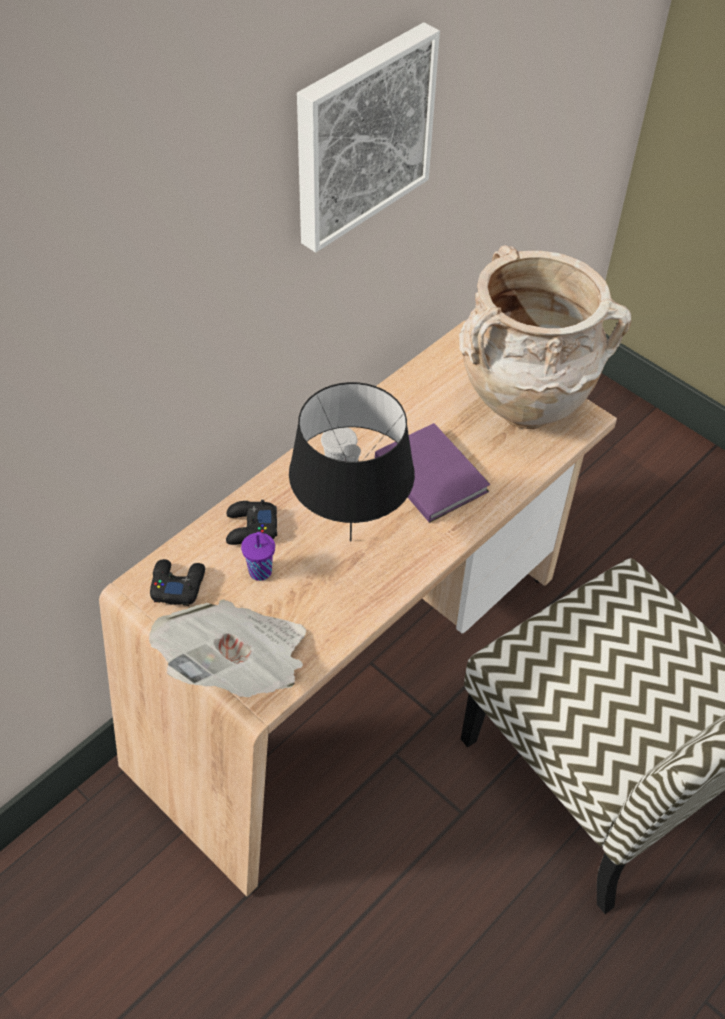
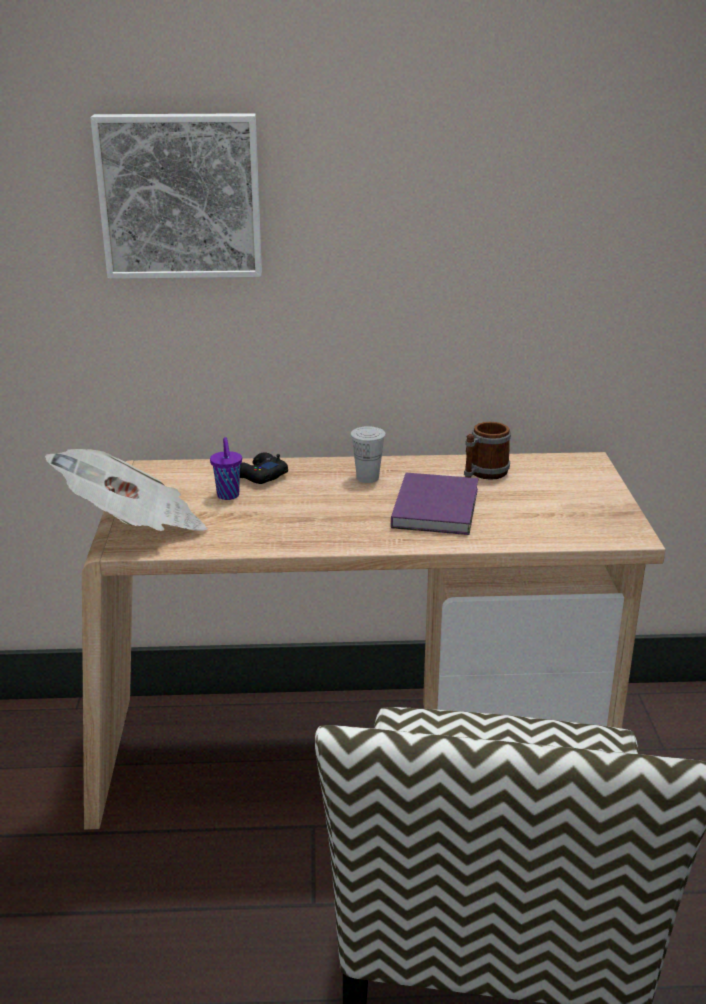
camera: 45 degrees right, 25 degrees down
black game controller [150,559,205,606] -> none
black table lamp [289,382,415,542] -> none
picture [297,22,440,253] -> picture moved to [90,113,262,279]
beige vase [459,245,632,429] -> none
none -> mug [464,422,511,480]

